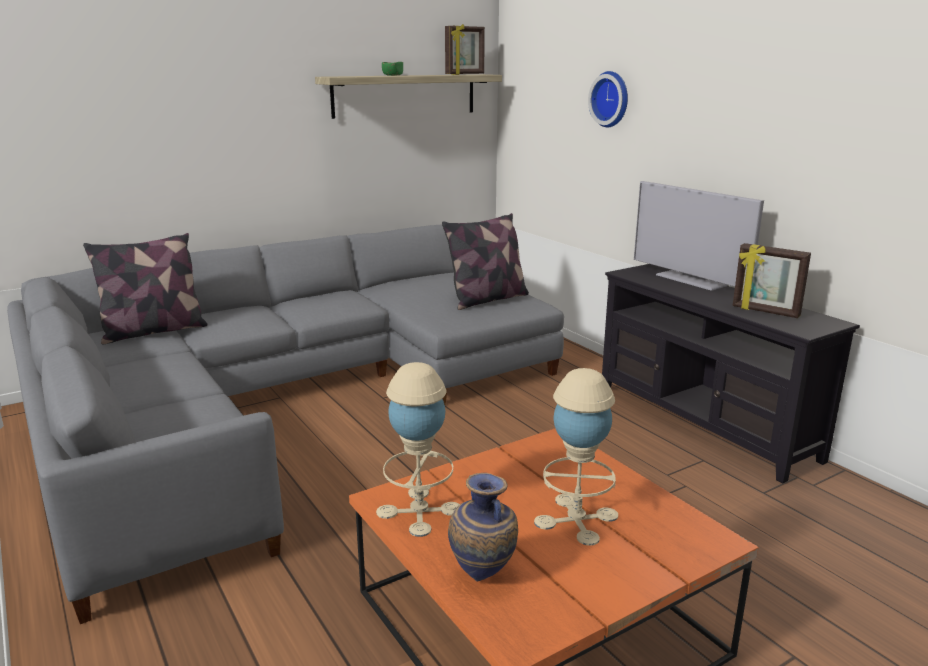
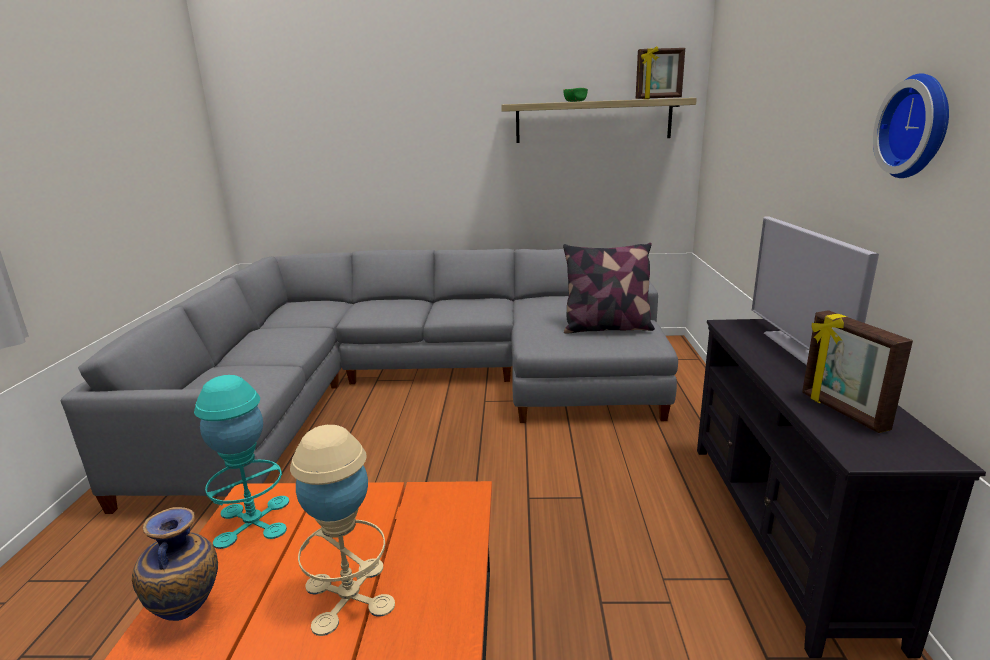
camera: 35 degrees right, 0 degrees up
pillow [83,233,207,344] -> none
beige table lamp [376,362,460,537] -> turquoise table lamp [194,375,289,549]
wall clock [588,71,628,127] -> wall clock moved to [873,73,949,178]

